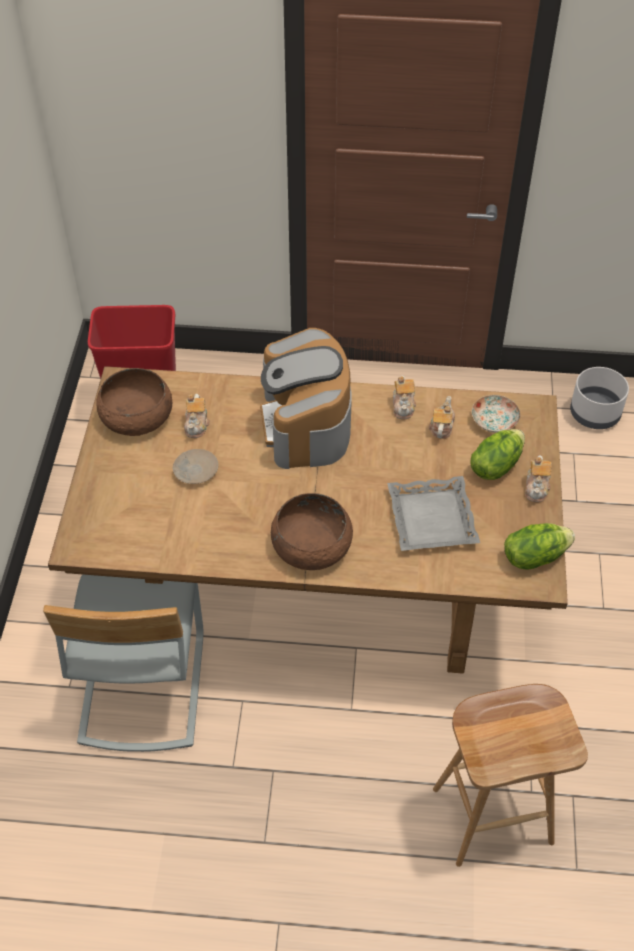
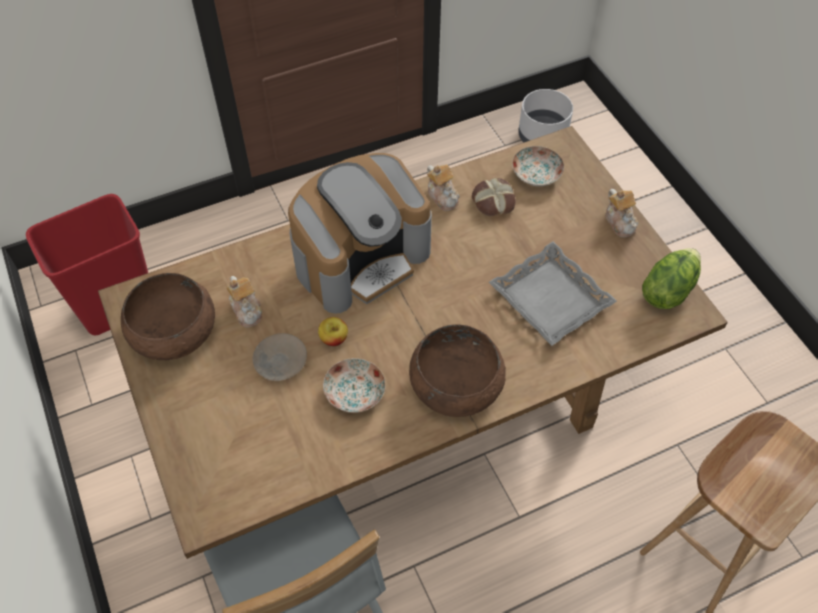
camera: 30 degrees left, 5 degrees up
coffee machine [260,328,352,469] -> coffee machine turned 90 degrees counterclockwise [288,153,432,314]
teapot [429,396,455,439] -> bread [472,178,516,217]
lettuce [470,429,525,480] -> none
none -> apple [318,317,348,346]
none -> plate [323,358,385,413]

